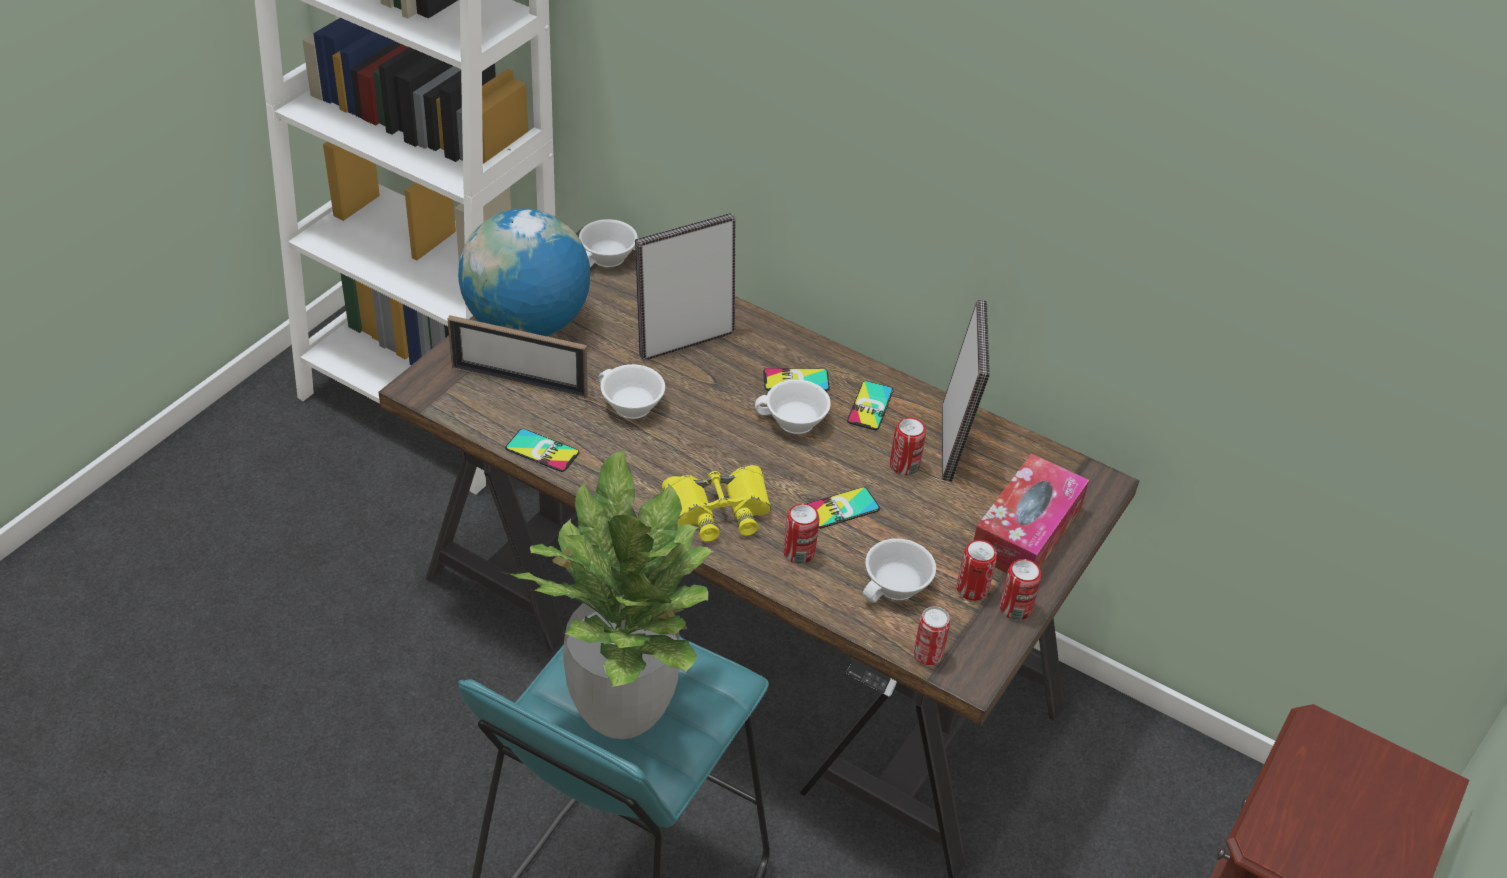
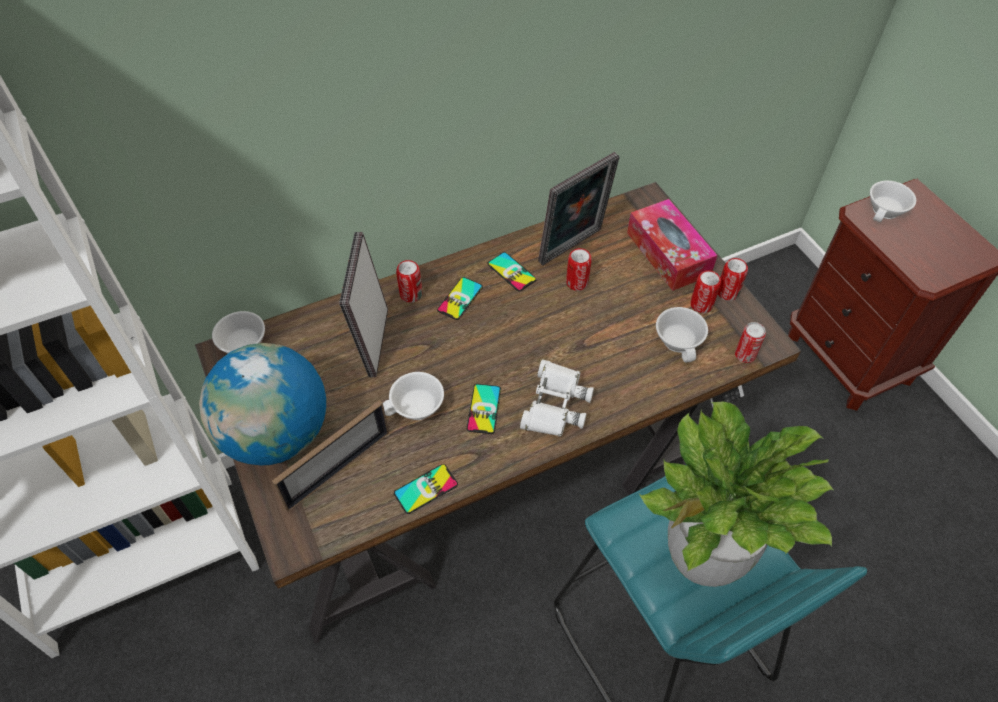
camera: 55 degrees left, 10 degrees up
yellow binoculars [662,465,771,542] -> white binoculars [520,360,594,437]
white cup [755,379,831,434] -> white cup moved to [870,181,916,222]
can [783,503,819,564] -> can moved to [396,260,422,303]
phone [807,487,880,528] -> phone moved to [467,384,501,434]
picture frame [942,299,990,481] -> picture frame turned 105 degrees clockwise [538,152,620,265]

